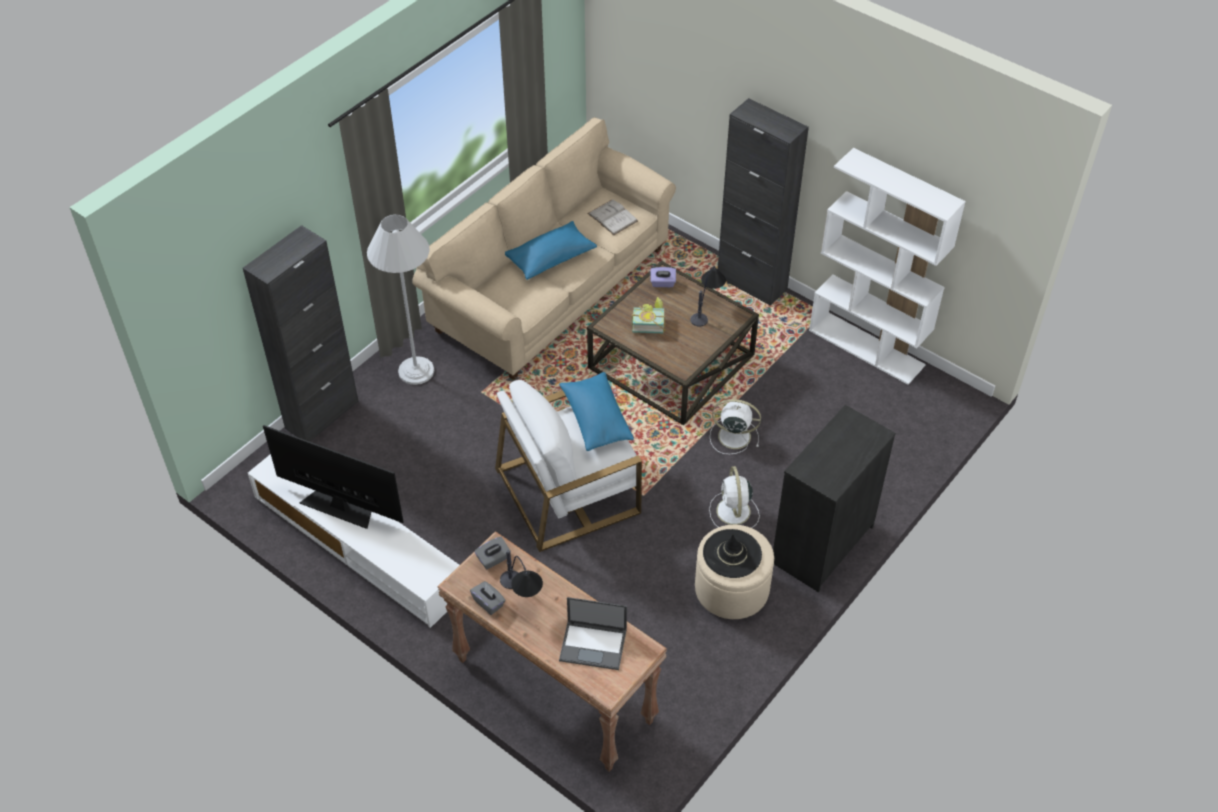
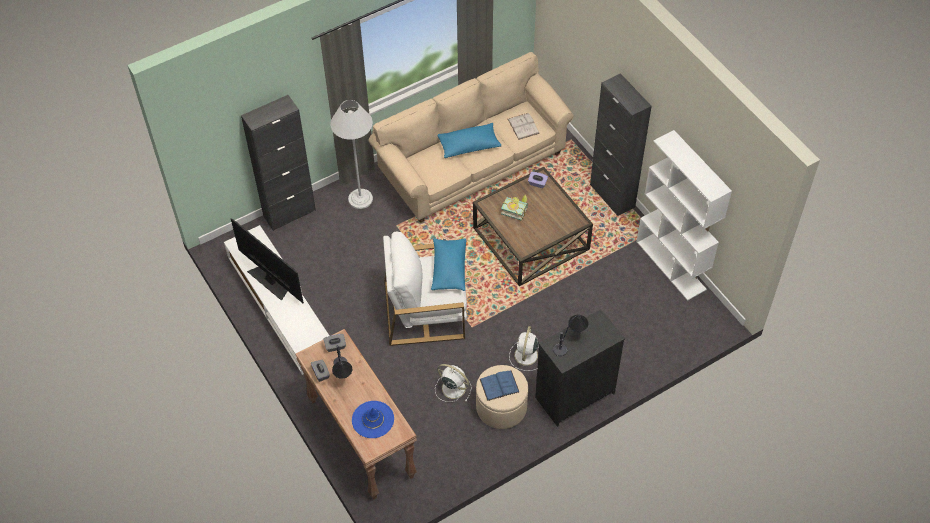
camera: 20 degrees right, 5 degrees up
laptop [559,597,627,670] -> blue hat [352,401,394,438]
table lamp [690,266,726,326] -> table lamp moved to [553,315,589,356]
black hat [703,529,762,578] -> blue book [480,370,519,401]
white fan [710,399,761,454] -> white fan moved to [435,364,472,402]

